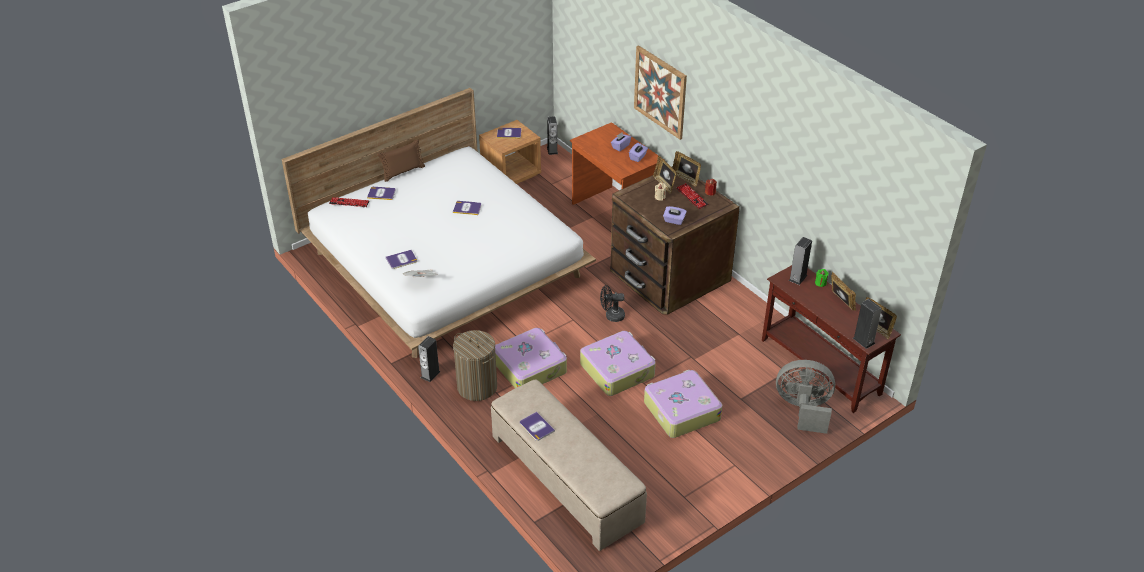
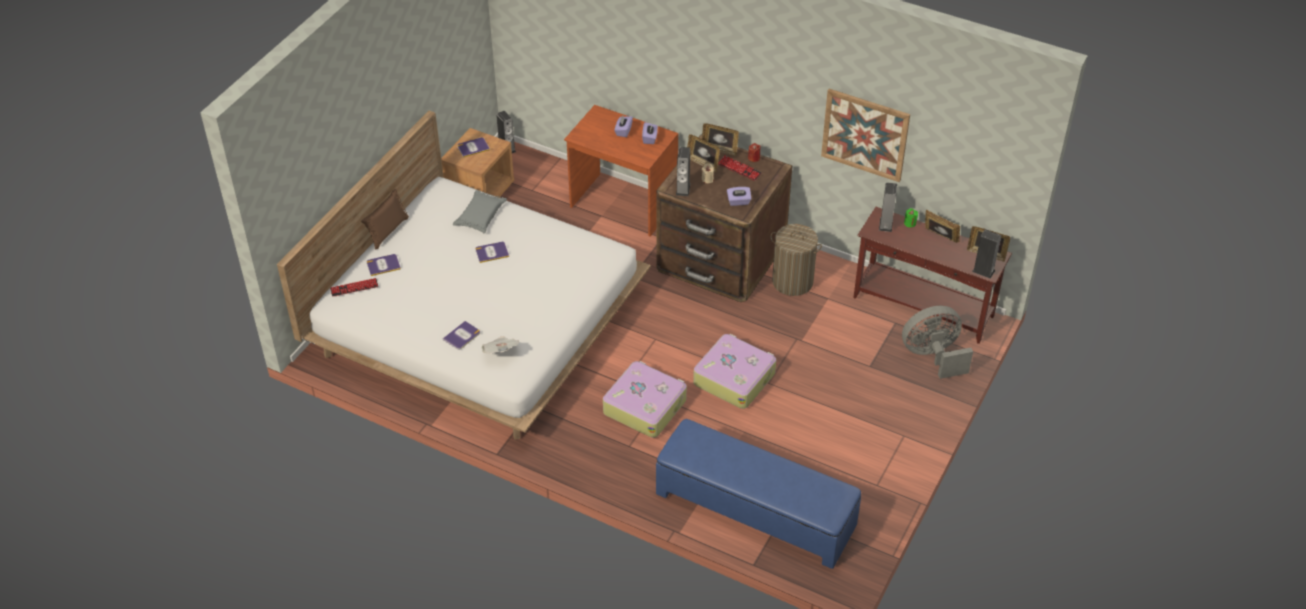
camera: 25 degrees left, 5 degrees up
speaker [418,336,441,382] -> speaker moved to [676,147,690,196]
laundry basket [453,330,497,401] -> laundry basket moved to [770,224,822,296]
beige bench [491,380,647,551] -> blue bench [656,419,861,569]
book [520,412,555,441] -> none
black fan [600,285,625,322] -> none
picture [634,45,687,140] -> picture moved to [821,89,910,182]
suitcase [644,370,722,438] -> none
none -> grey pillow [453,190,507,233]

